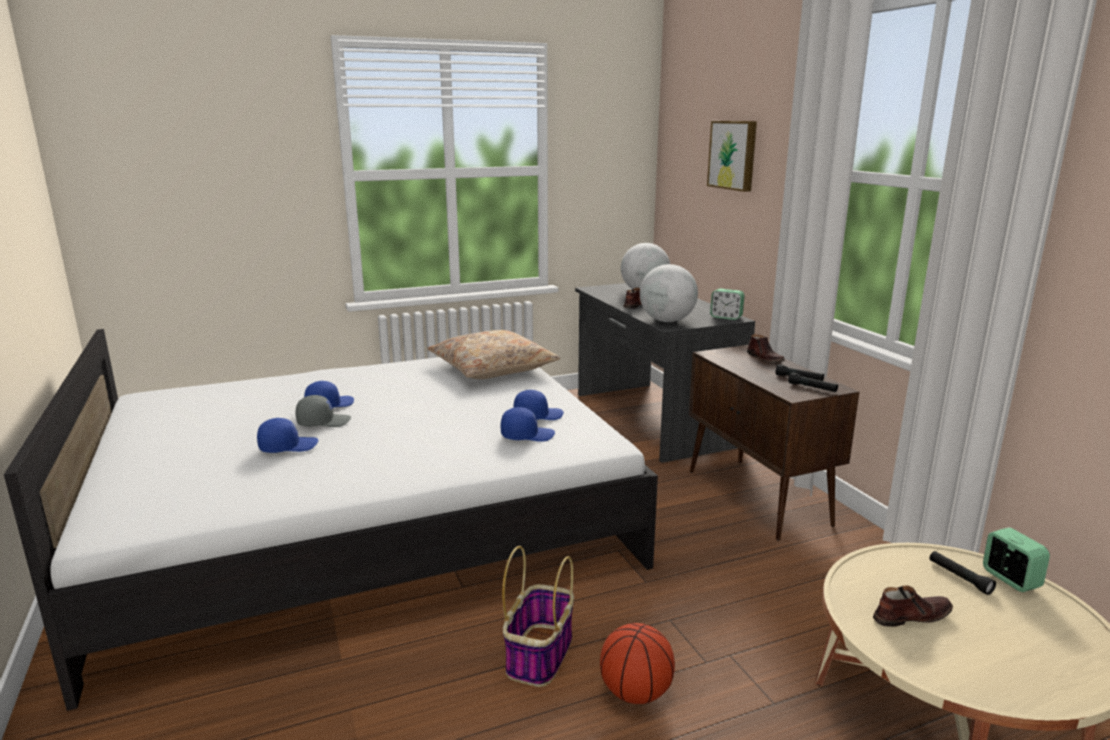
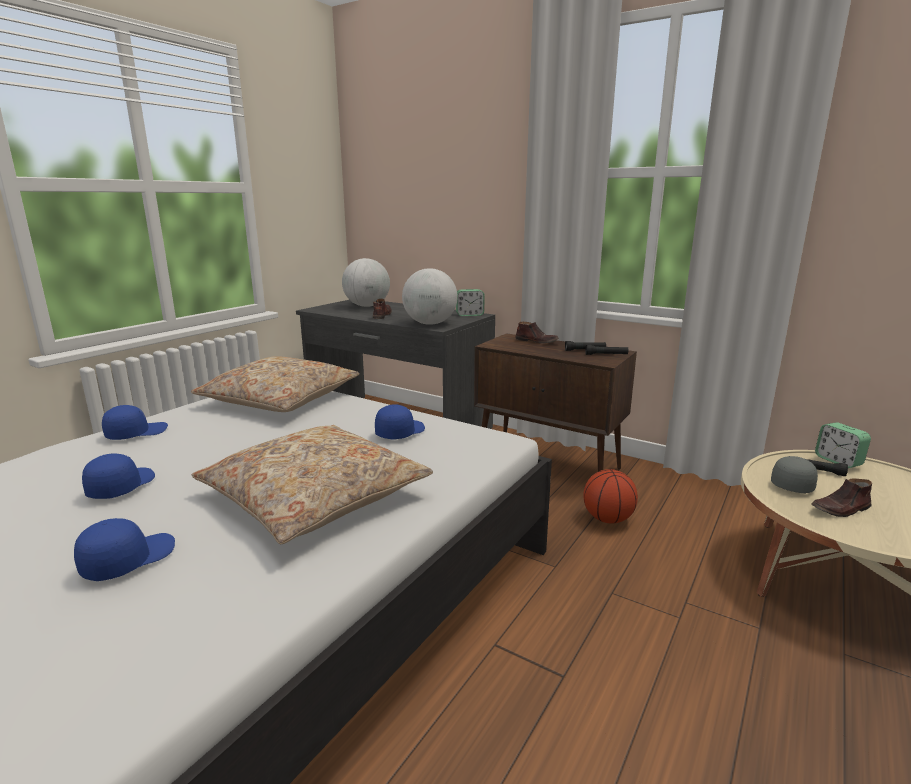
camera: 35 degrees left, 0 degrees up
grey cap [296,395,351,427] -> grey cap moved to [771,456,818,493]
blue cap [501,407,555,442] -> blue cap moved to [102,405,168,440]
basket [502,546,574,687] -> none
basketball [600,623,675,704] -> basketball moved to [583,469,638,523]
picture [707,121,757,192] -> none
brown shoe [873,585,953,627] -> brown shoe turned 150 degrees counterclockwise [811,479,872,517]
alarm clock [983,528,1050,592] -> alarm clock turned 150 degrees counterclockwise [815,422,871,468]
none -> beige pillow [191,425,433,544]

